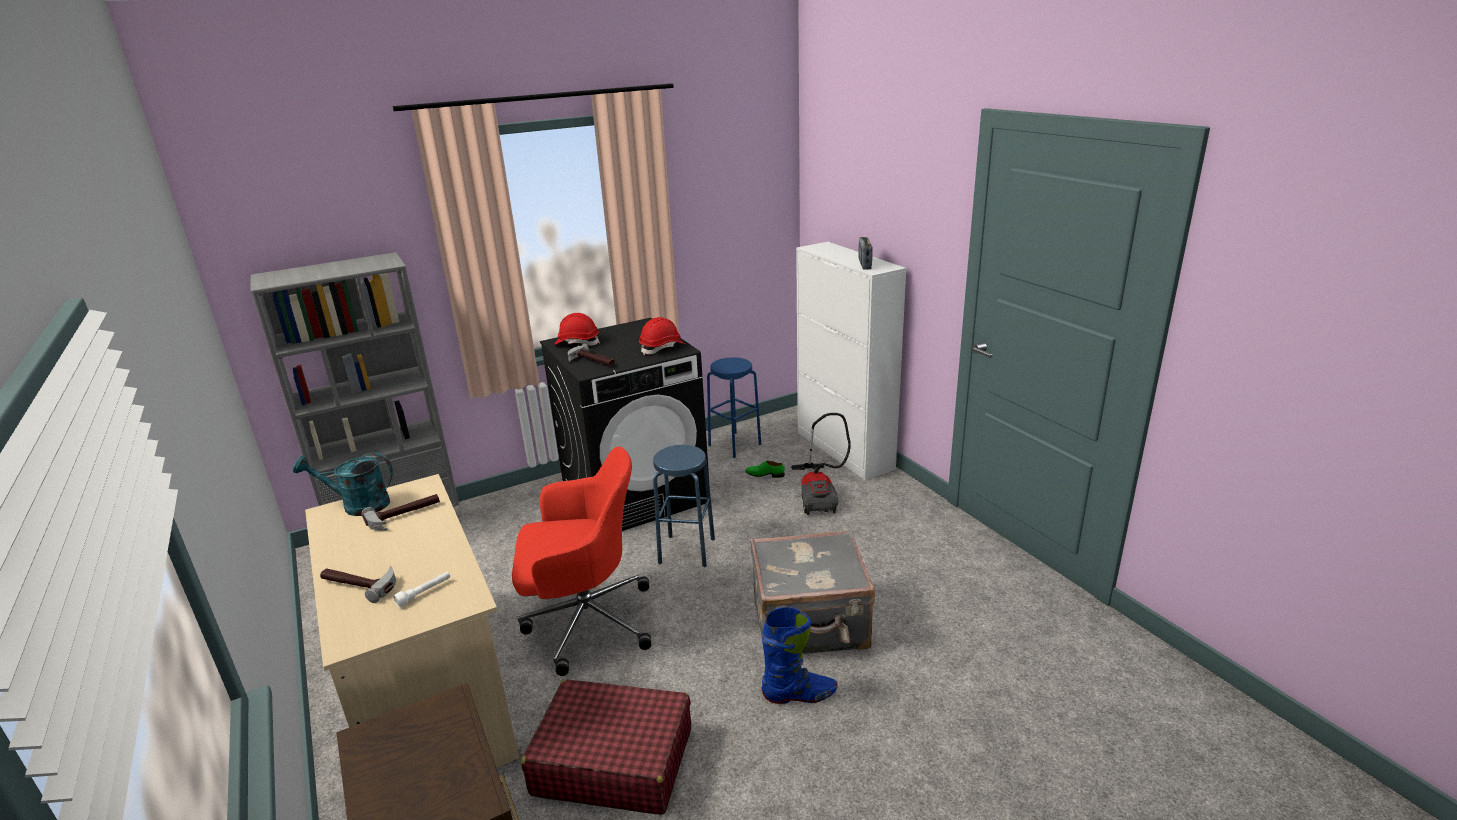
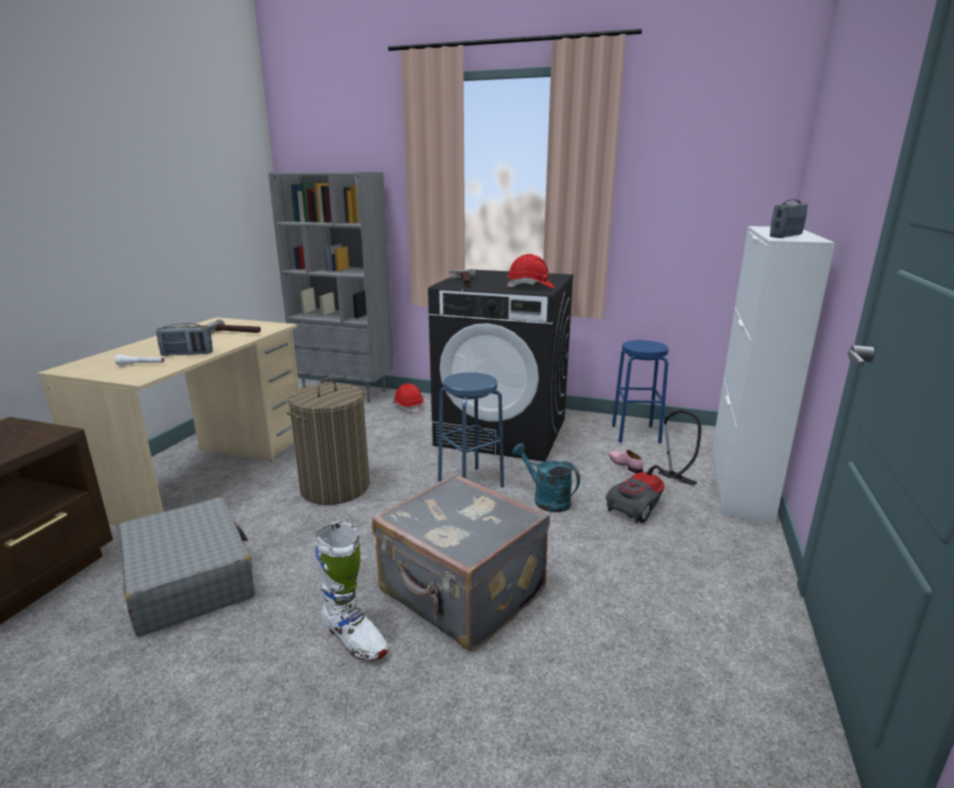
camera: 45 degrees right, 5 degrees down
turquoise watering can [293,452,393,516] -> turquoise watering can moved to [512,443,580,512]
hammer [320,565,396,603] -> none
red office chair [512,447,651,676] -> laundry basket [286,378,370,505]
red suitcase [521,680,691,815] -> grey suitcase [119,497,255,637]
red hard hat [554,313,600,346] -> red hard hat moved to [393,383,424,413]
green shoe [745,461,785,478] -> pink shoe [609,450,644,473]
blue boot [761,606,838,704] -> white boot [315,522,388,661]
none -> radio [156,323,213,356]

